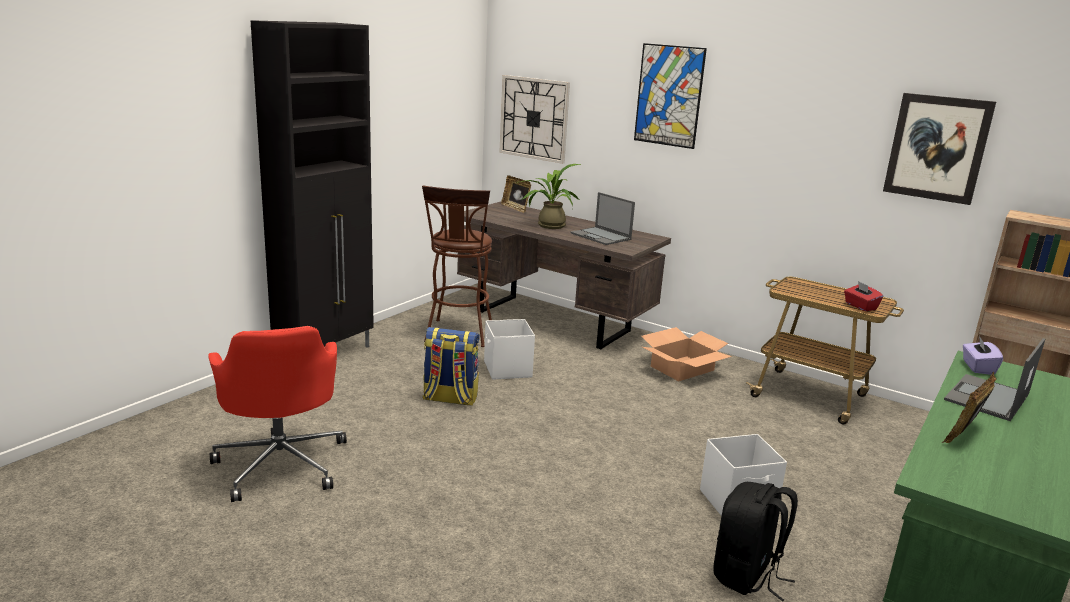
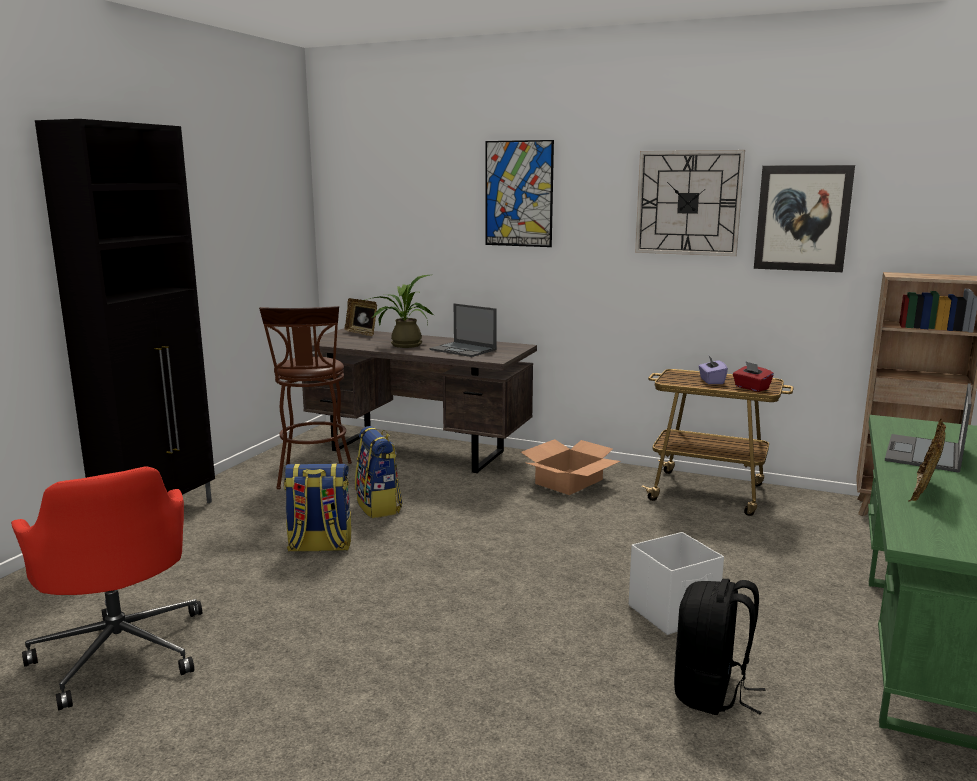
camera: 10 degrees left, 5 degrees down
white storage box [484,319,535,380] -> backpack [355,426,403,518]
wall clock [499,75,570,164] -> wall clock moved to [635,150,745,256]
purple tissue box [963,336,1003,375] -> purple tissue box moved to [698,356,728,384]

